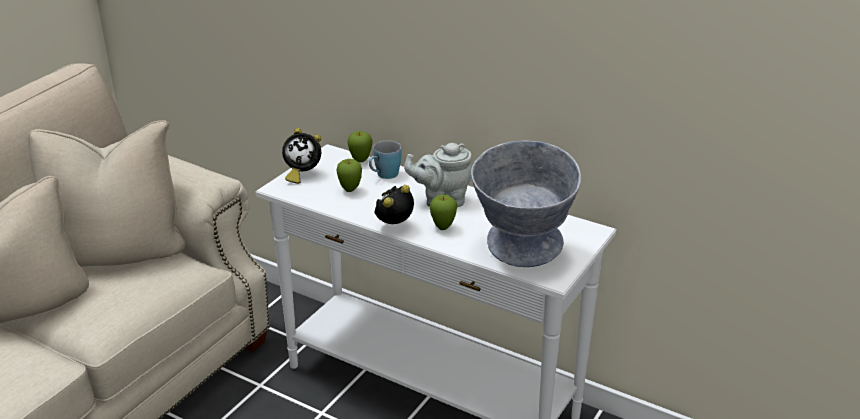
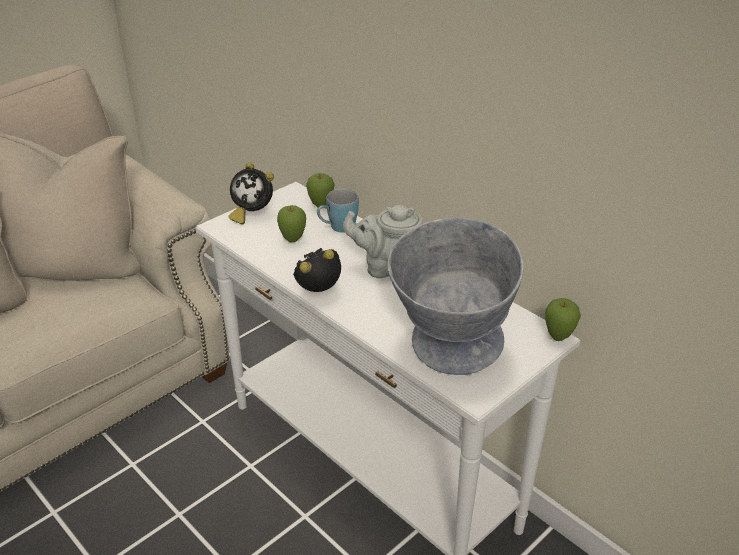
camera: 15 degrees right, 5 degrees up
apple [430,194,457,230] -> apple moved to [545,298,581,341]

